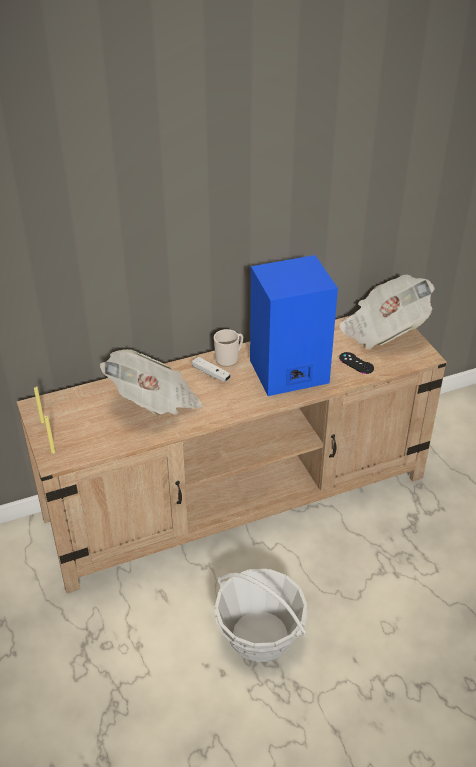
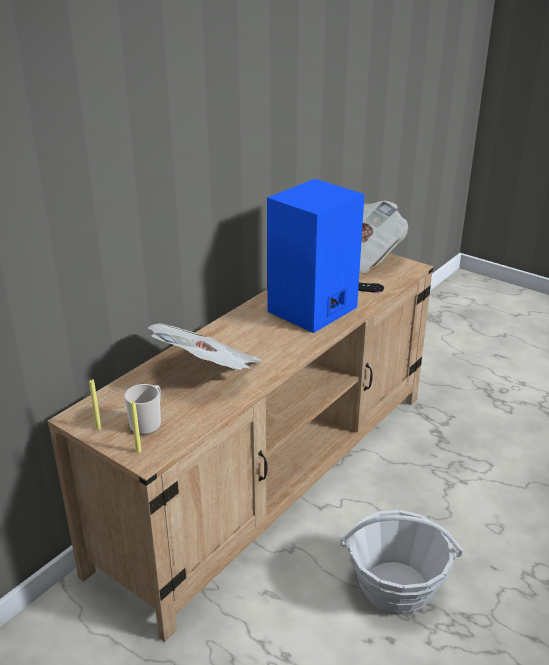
camera: 30 degrees left, 10 degrees down
white game controller [192,357,231,382] -> none
mug [214,329,243,367] -> mug moved to [124,384,161,435]

